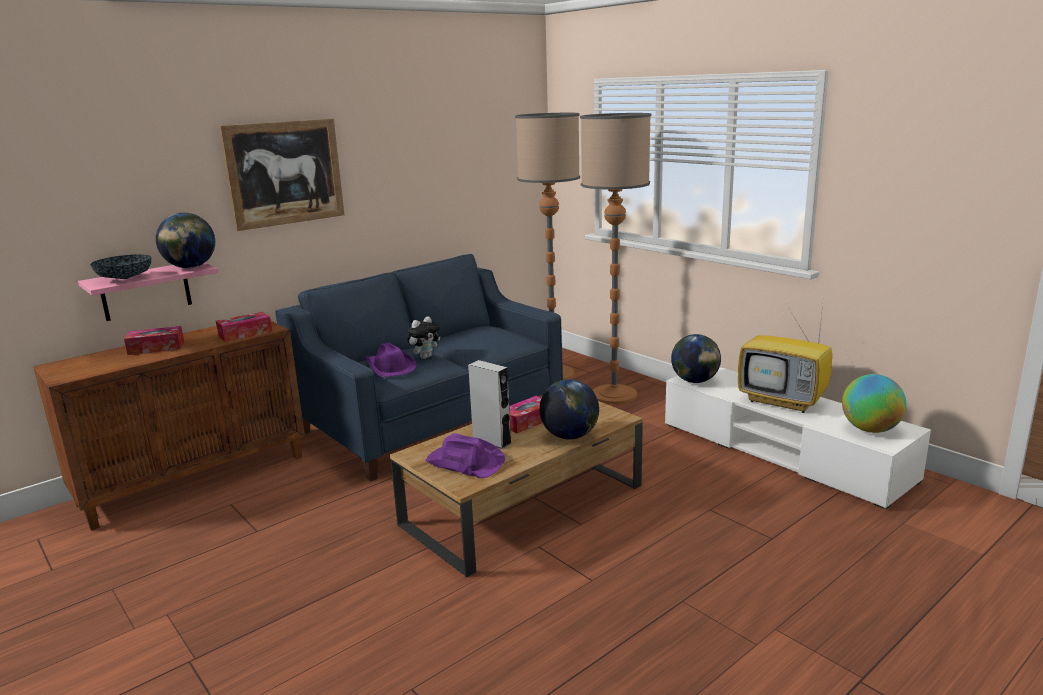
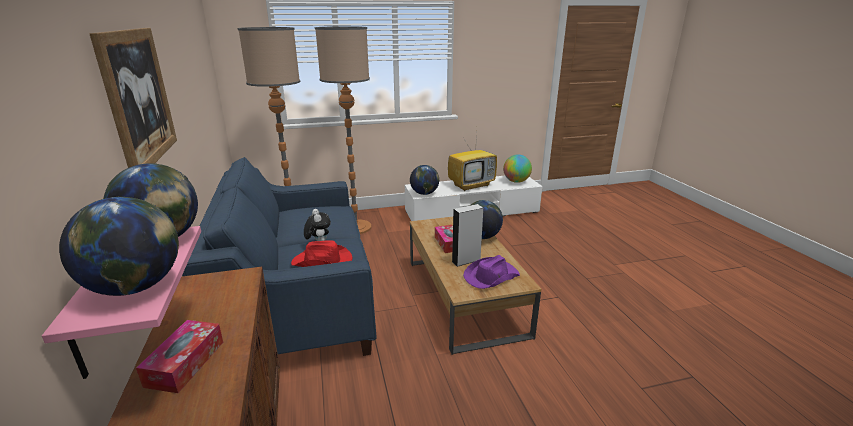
camera: 65 degrees left, 5 degrees up
bowl [90,255,151,279] -> globe [59,197,179,296]
tissue box [216,312,272,342] -> none
purple hat [365,343,416,377] -> red hat [291,240,353,267]

